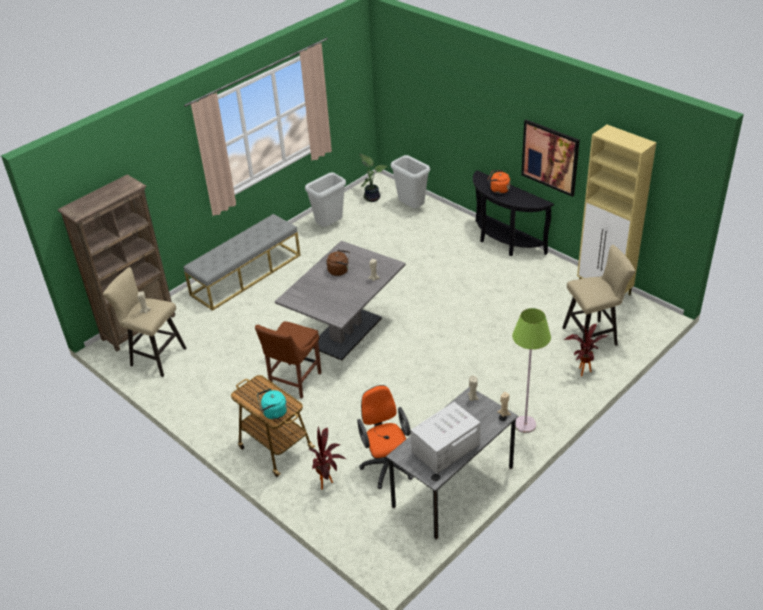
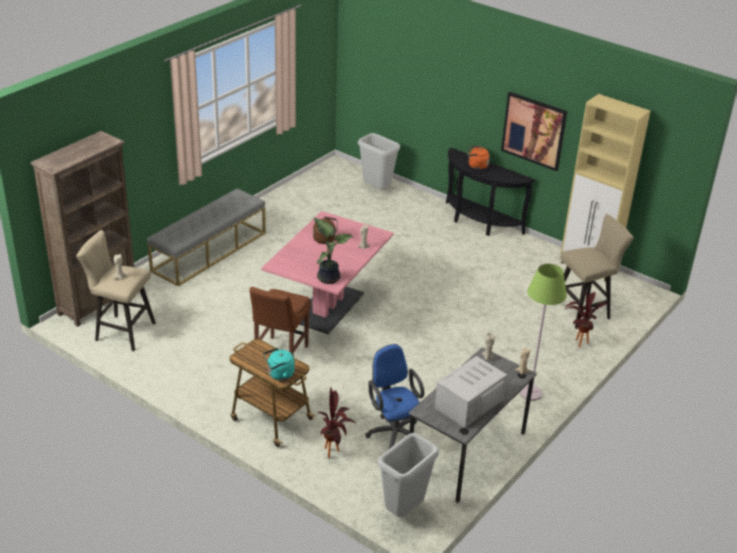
camera: 10 degrees left, 5 degrees down
grey dining table [275,241,406,360] -> pink dining table [261,211,394,334]
grey trash can [305,172,346,227] -> grey trash can moved to [378,433,439,517]
orange office chair [357,385,414,489] -> blue office chair [365,344,424,449]
potted plant [359,154,388,202] -> potted plant moved to [313,218,352,284]

